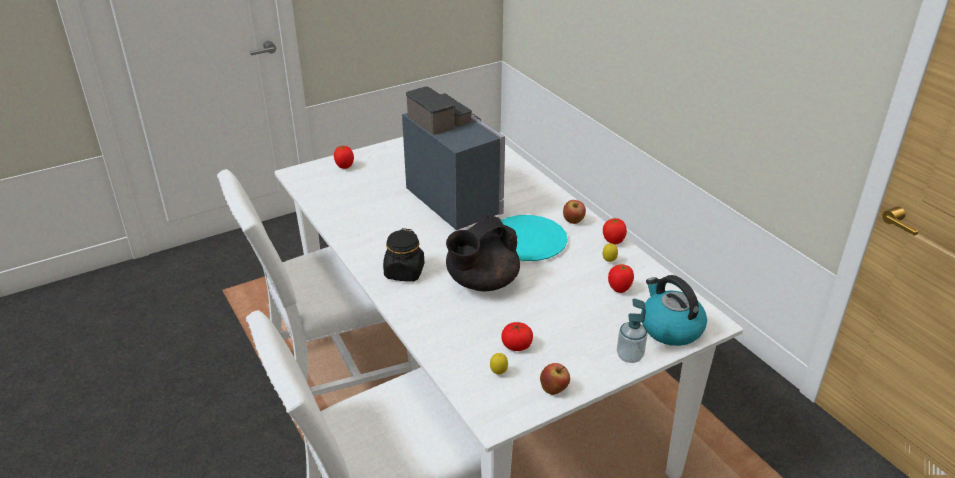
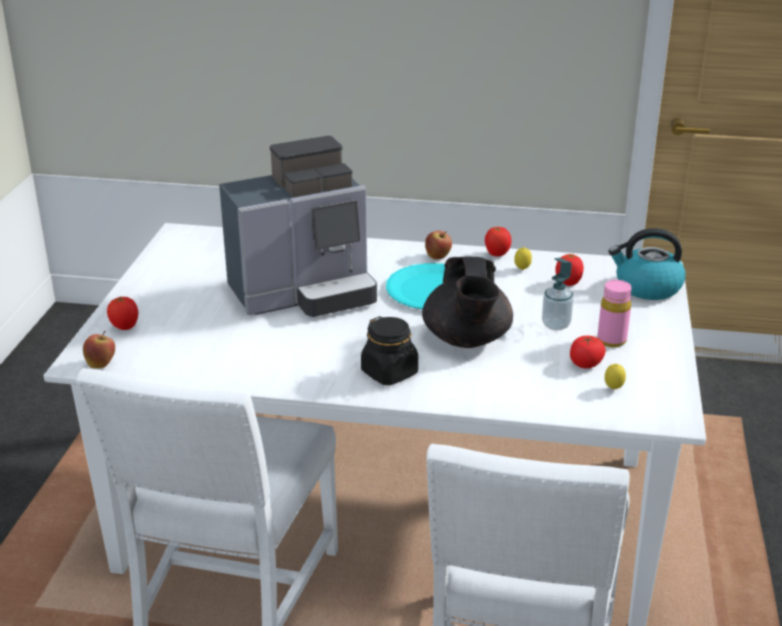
camera: 50 degrees left, 5 degrees down
coffee machine [402,86,505,230] -> coffee machine turned 150 degrees clockwise [219,136,377,317]
apple [540,363,570,395] -> apple moved to [83,331,115,369]
soap dispenser [617,298,648,363] -> soap dispenser moved to [542,258,574,331]
none -> pink bottle [597,280,632,347]

